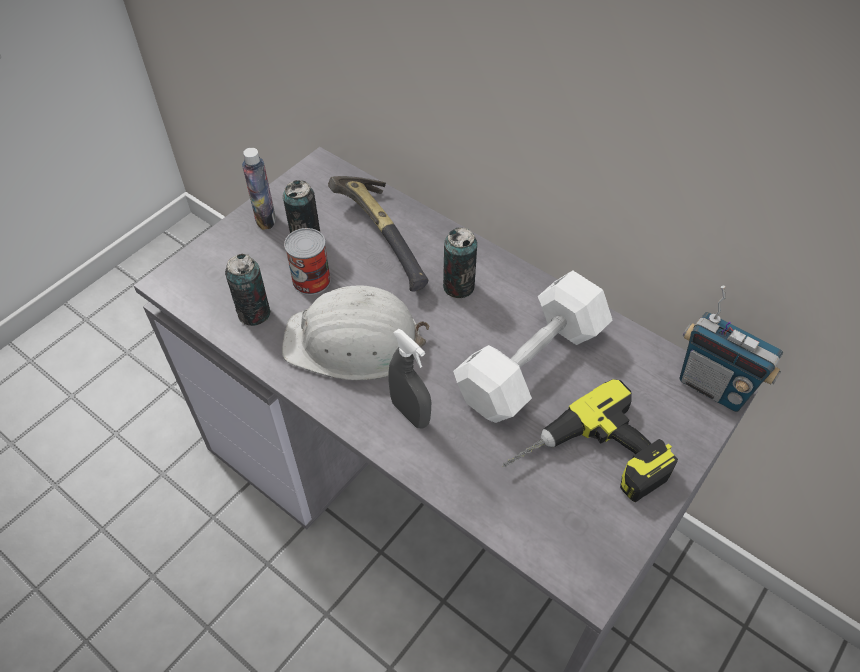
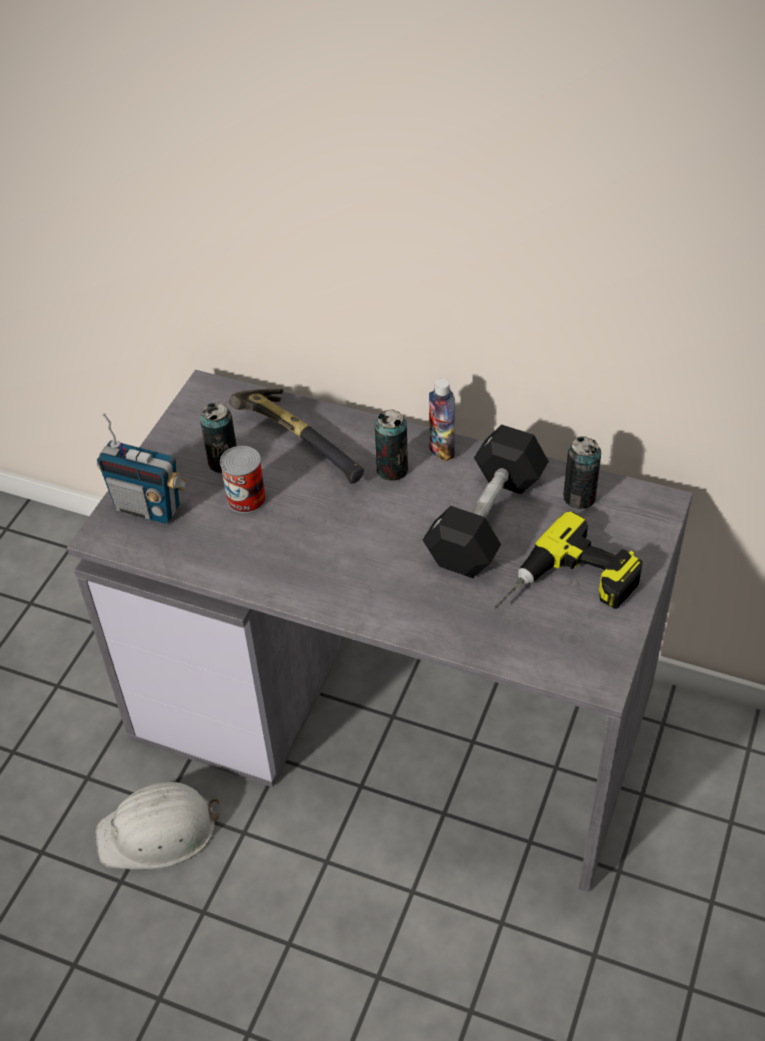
camera: 15 degrees left, 5 degrees down
can [225,254,271,326] -> can moved to [564,436,601,509]
bottle [242,148,276,230] -> bottle moved to [429,378,455,461]
white hard hat [282,285,429,380] -> white hard hat moved to [95,782,220,870]
grey spray bottle [388,329,431,428] -> none
white dumbbell [453,270,612,423] -> black dumbbell [423,425,549,578]
radio [679,286,783,412] -> radio moved to [97,413,187,524]

